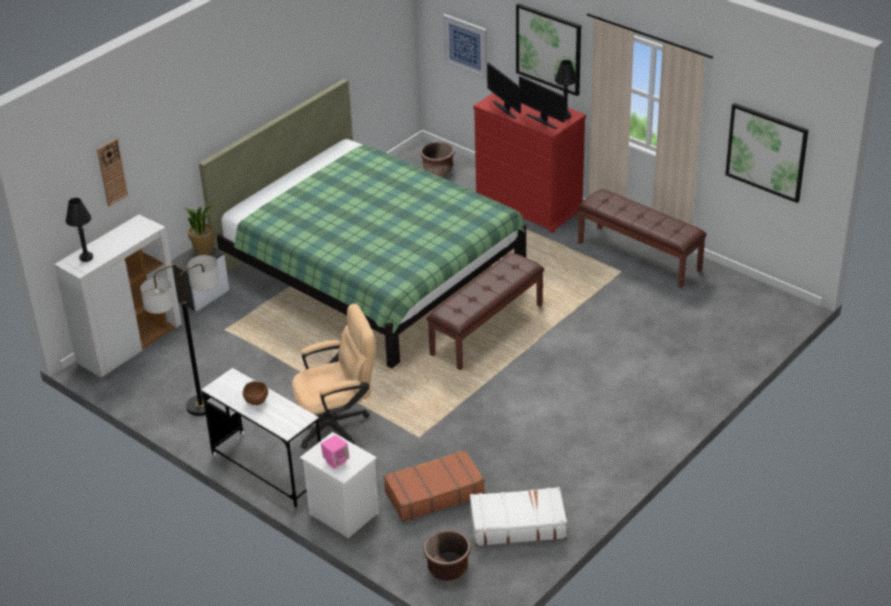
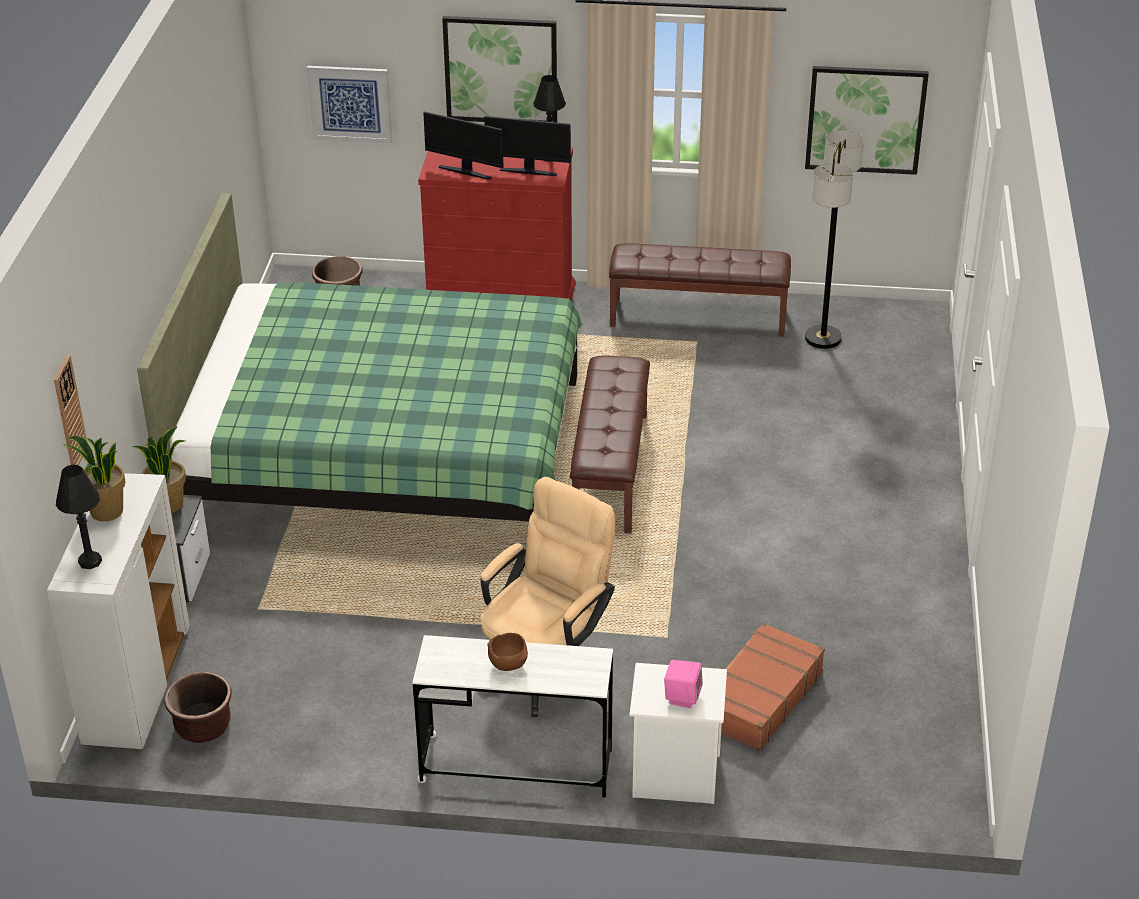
camera: 35 degrees left, 0 degrees up
floor lamp [140,255,220,416] -> floor lamp moved to [805,130,864,349]
brown planter [424,530,471,581] -> brown planter moved to [164,671,232,743]
white suitcase [470,487,567,546] -> none
none -> potted plant [63,436,125,522]

